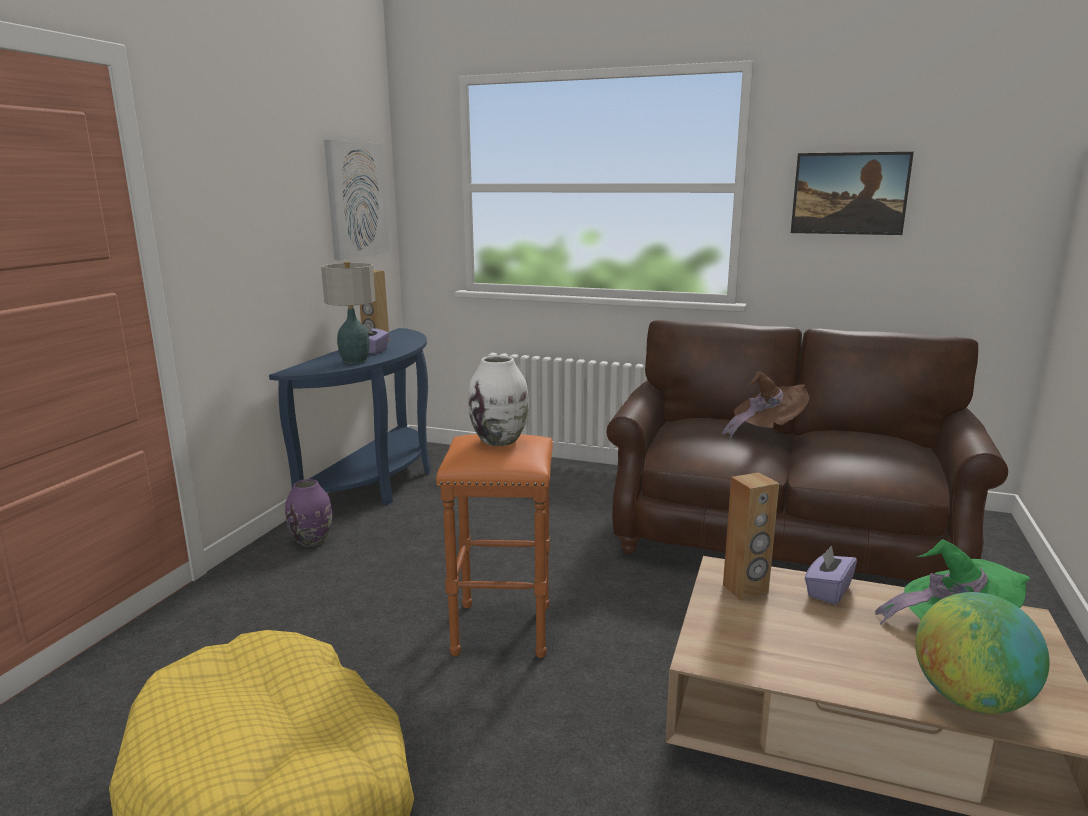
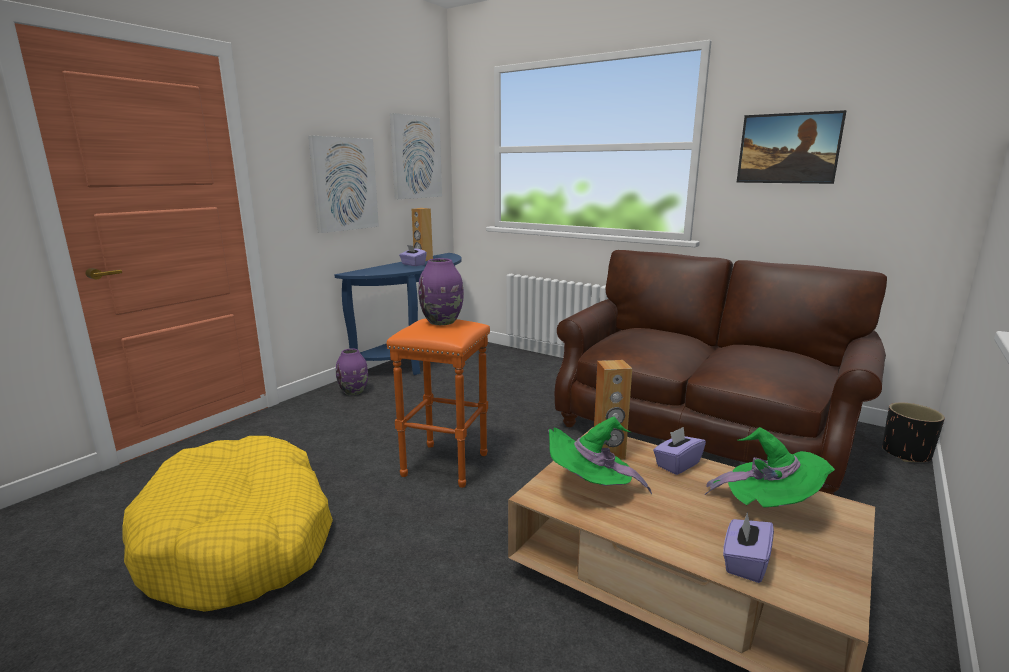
camera: 15 degrees right, 0 degrees up
table lamp [321,261,375,364] -> none
white vase [468,355,529,446] -> purple vase [418,258,464,325]
brown hat [722,371,809,439] -> none
globe [915,592,1050,714] -> purple tissue box [723,512,774,583]
none -> picture [308,135,379,233]
none -> green hat [548,417,652,494]
none -> black planter [882,402,945,462]

